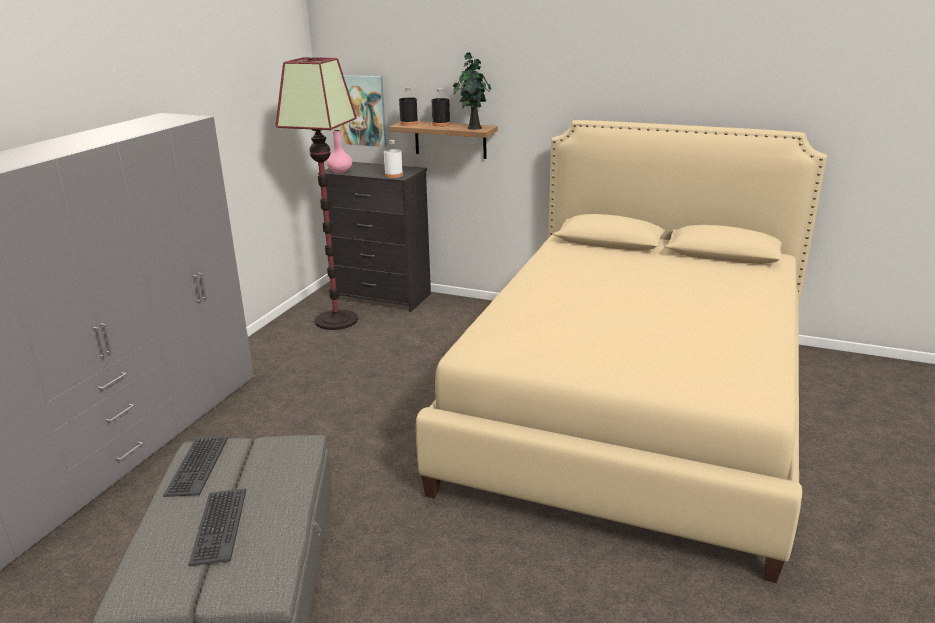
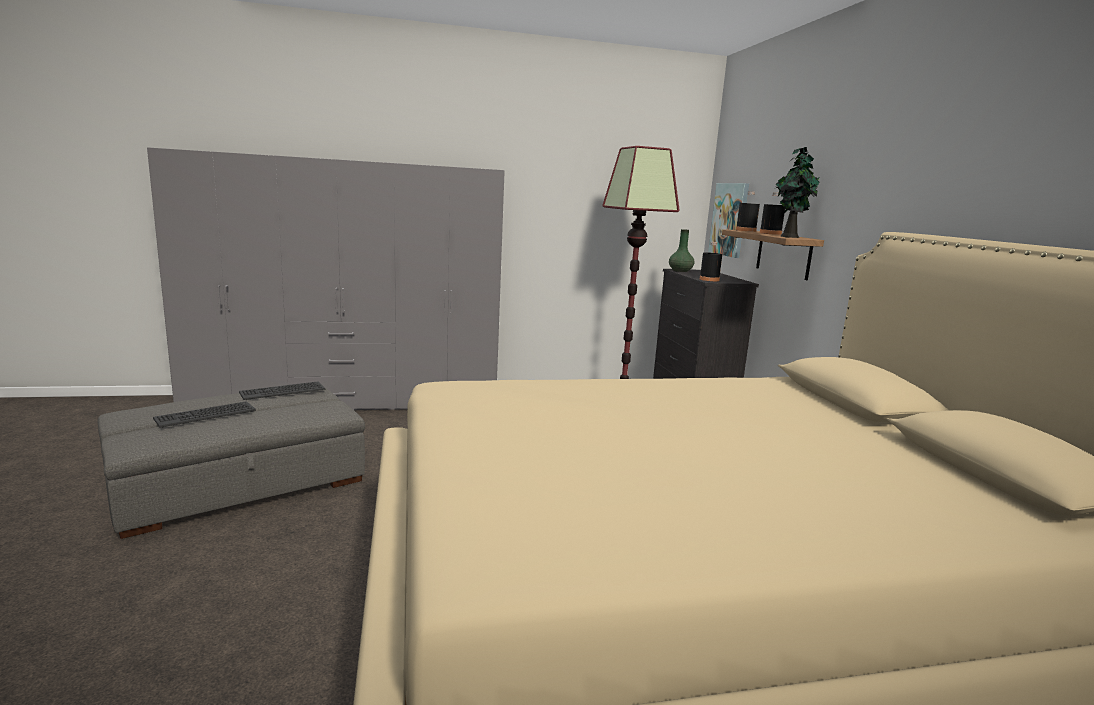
camera: 55 degrees right, 10 degrees down
pink vase [327,130,352,173] -> green vase [669,229,695,272]
white bottle [384,140,403,178] -> black bottle [700,242,722,281]

